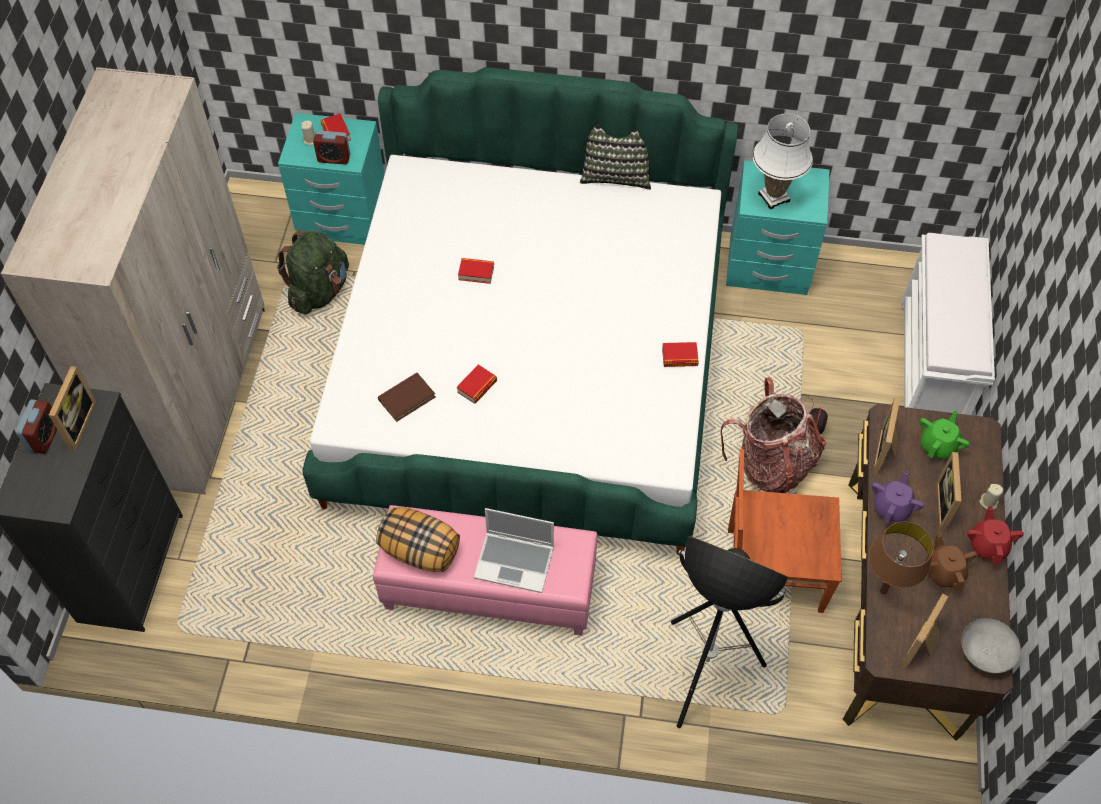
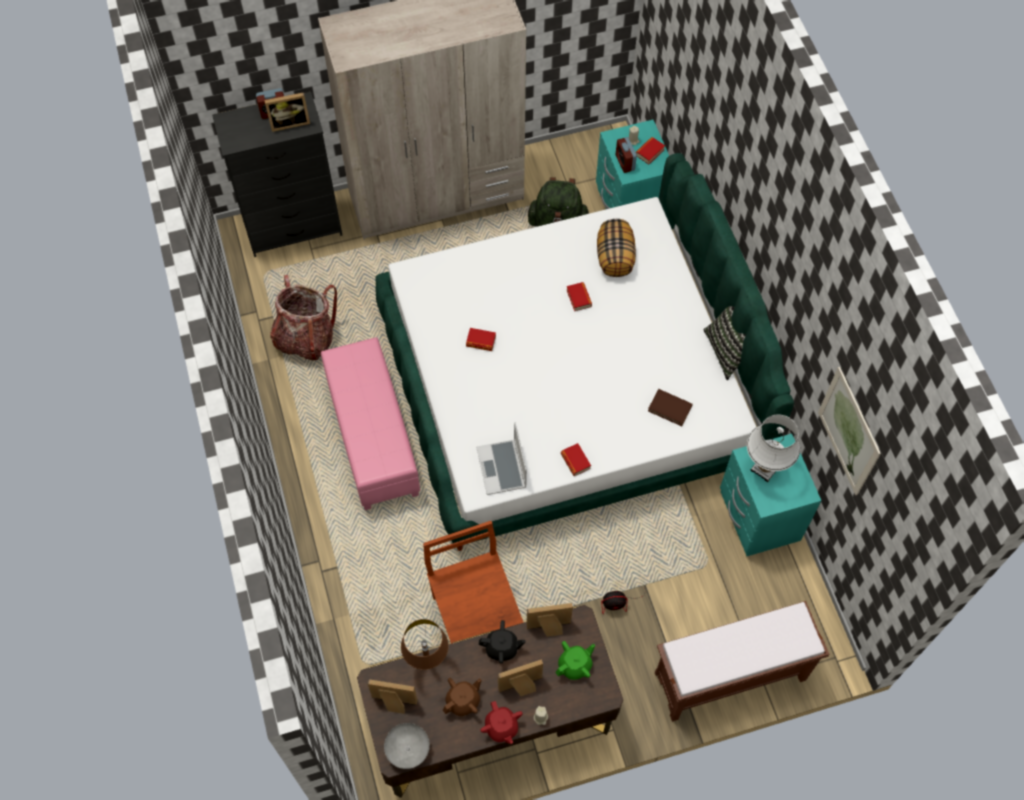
camera: 65 degrees right, 5 degrees up
pillow [376,507,460,572] -> pillow moved to [597,219,636,277]
brown book [378,373,435,422] -> brown book moved to [648,389,693,426]
laptop [474,508,554,593] -> laptop moved to [476,422,527,495]
floor lamp [671,536,788,728] -> none
backpack [721,378,826,493] -> backpack moved to [270,275,337,361]
purple teapot [872,471,925,524] -> black teapot [479,620,526,663]
white bench [902,233,995,415] -> brown bench [655,601,829,722]
green teapot [920,410,970,459] -> green teapot turned 45 degrees counterclockwise [556,641,595,680]
red teapot [967,506,1024,564] -> red teapot turned 90 degrees clockwise [480,701,523,744]
none -> picture [818,367,881,495]

